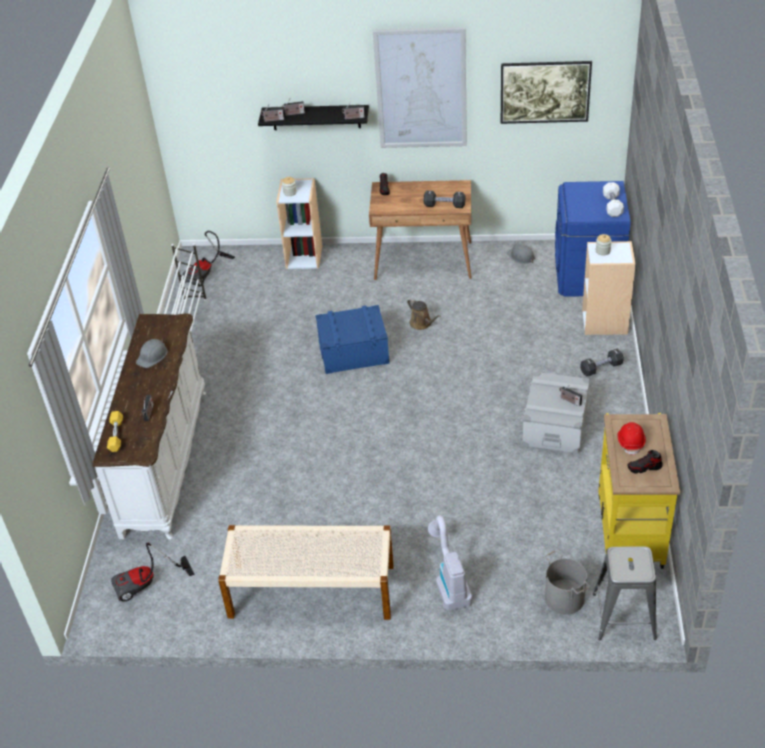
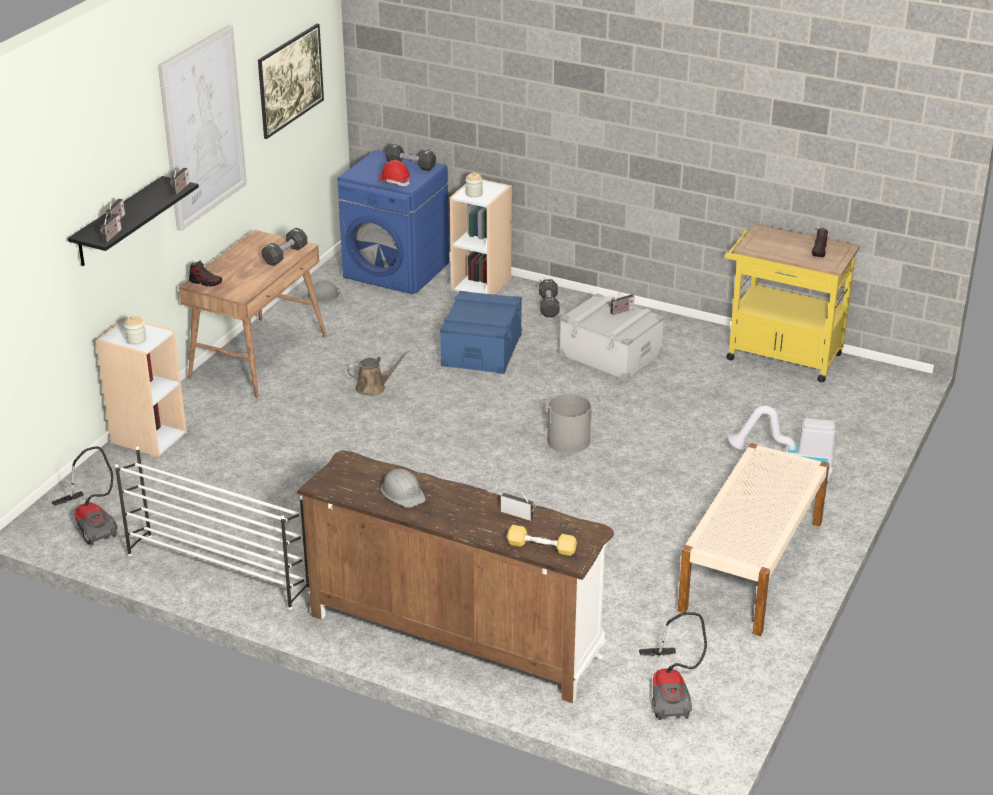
camera: 70 degrees left, 10 degrees down
blue storage box [315,305,390,374] -> blue storage box moved to [440,291,522,374]
grey bucket [544,550,590,615] -> grey bucket moved to [539,394,601,453]
grey stool [593,546,657,641] -> none
white dumbbell [603,182,624,217] -> black dumbbell [386,144,436,171]
red hard hat [617,422,646,456] -> red hard hat moved to [377,160,410,186]

